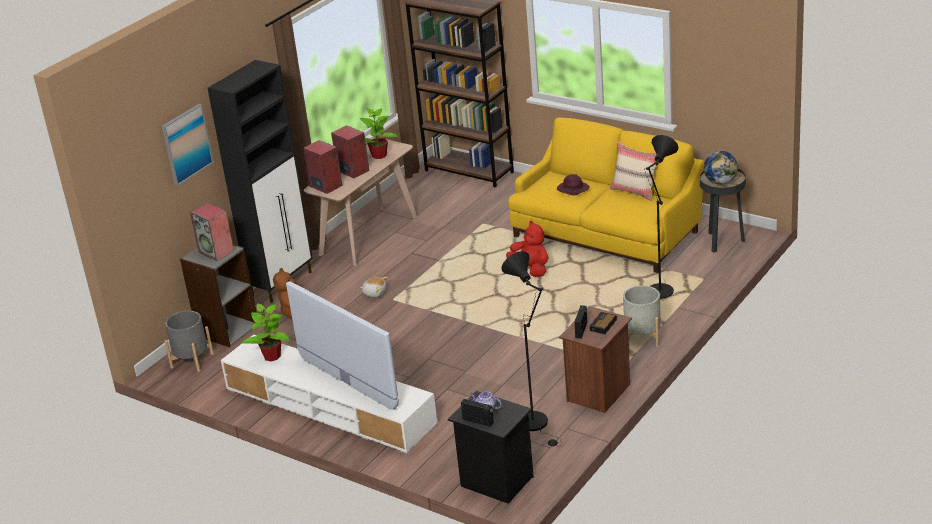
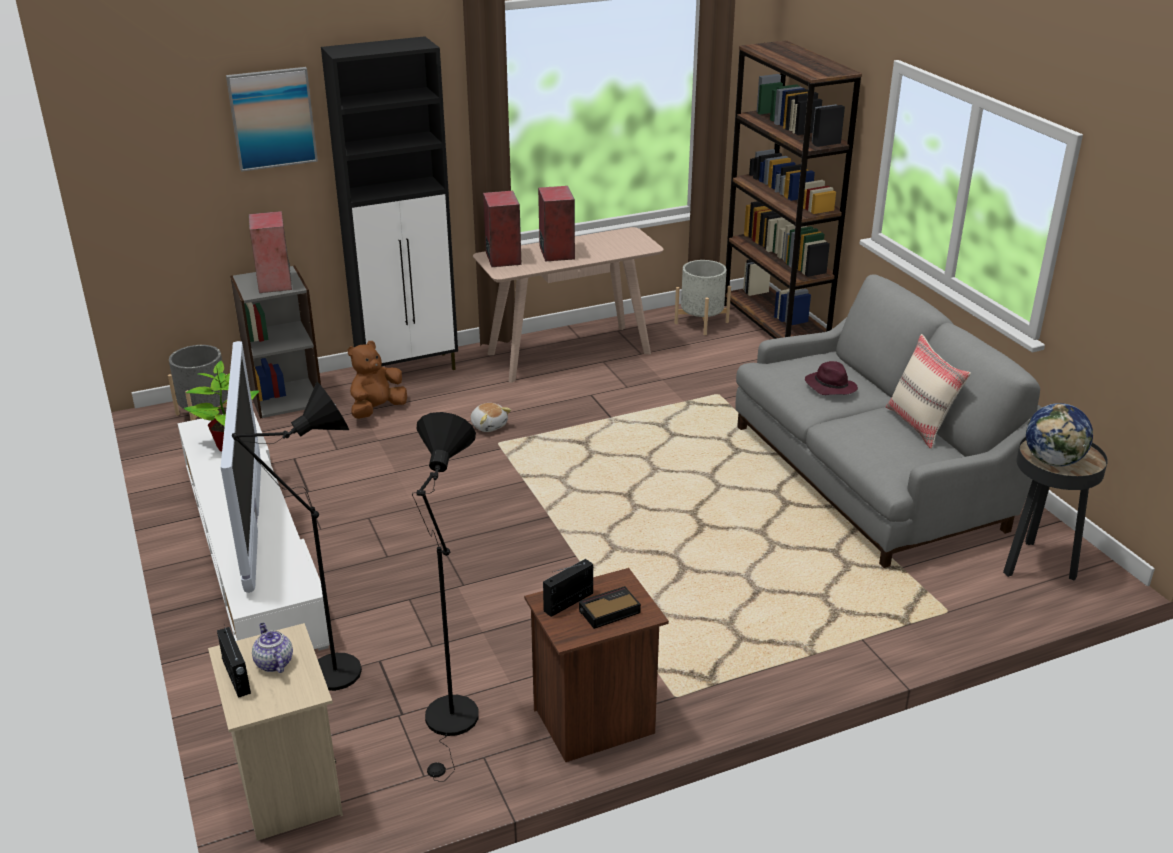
camera: 30 degrees right, 0 degrees up
potted plant [360,108,399,159] -> none
black nightstand [448,391,534,504] -> beige nightstand [208,623,343,841]
red plush toy [506,221,549,277] -> none
yellow sofa [508,117,704,273] -> grey sofa [735,274,1042,568]
grey planter [623,285,661,347] -> grey planter moved to [674,260,731,335]
black floor lamp [644,135,678,299] -> black floor lamp moved to [232,382,362,691]

